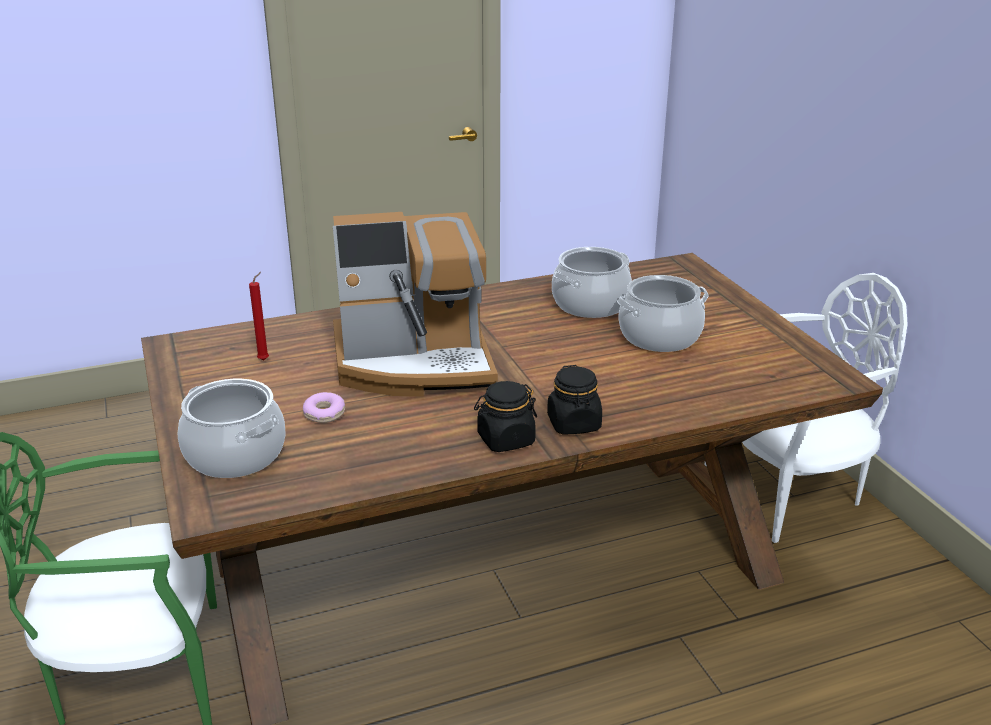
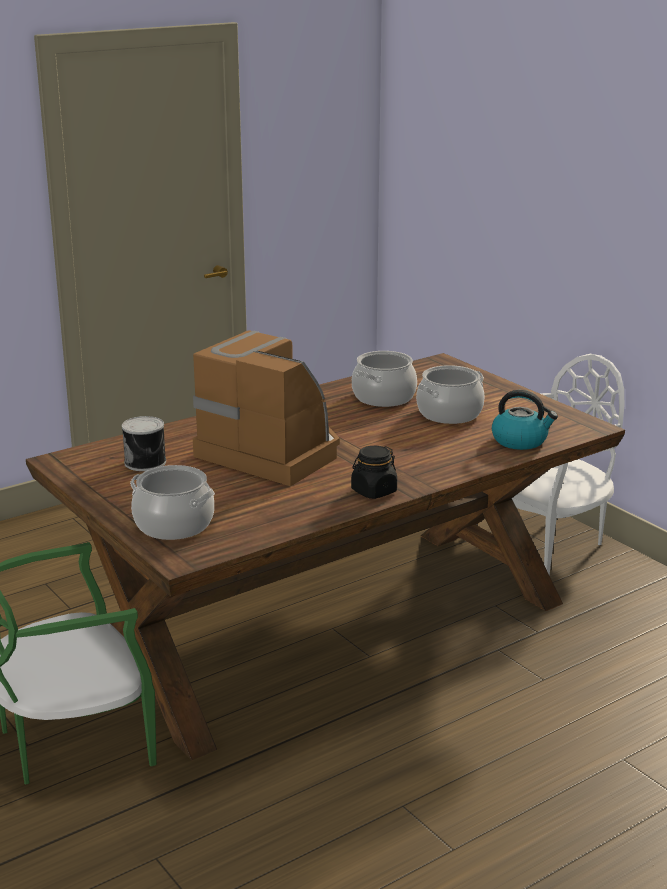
camera: 15 degrees left, 5 degrees down
red candle [249,272,269,361] -> can [122,416,166,471]
donut [303,392,345,423] -> none
coffee machine [333,212,498,397] -> coffee machine turned 120 degrees counterclockwise [193,330,340,486]
black jar [547,365,602,435] -> none
none -> kettle [492,390,558,450]

